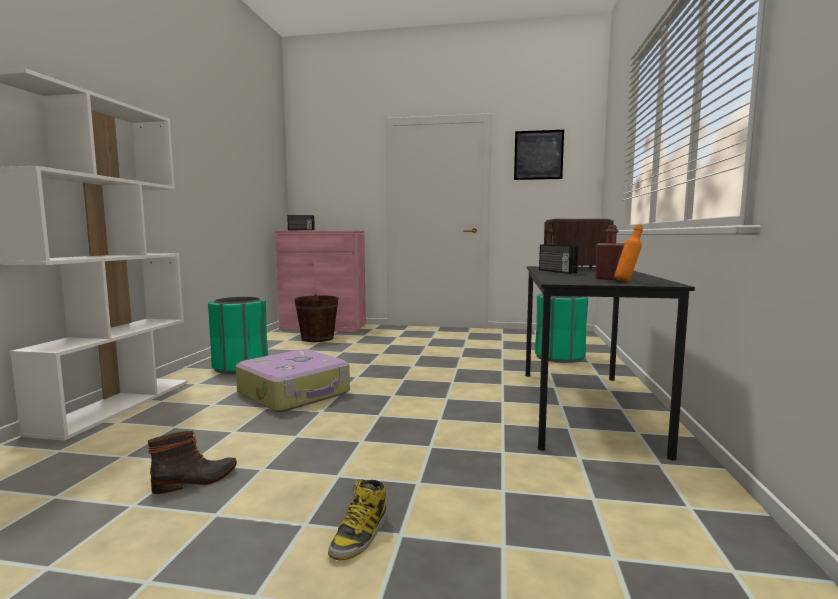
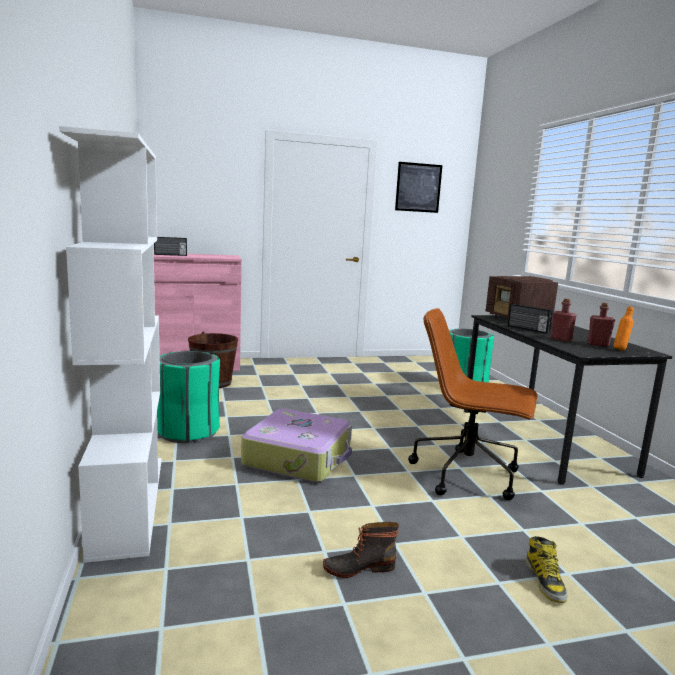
camera: 25 degrees left, 5 degrees up
boot [148,431,237,494] -> boot turned 135 degrees counterclockwise [323,522,399,578]
none -> brown office chair [408,308,538,500]
none -> red bottle [550,299,577,342]

